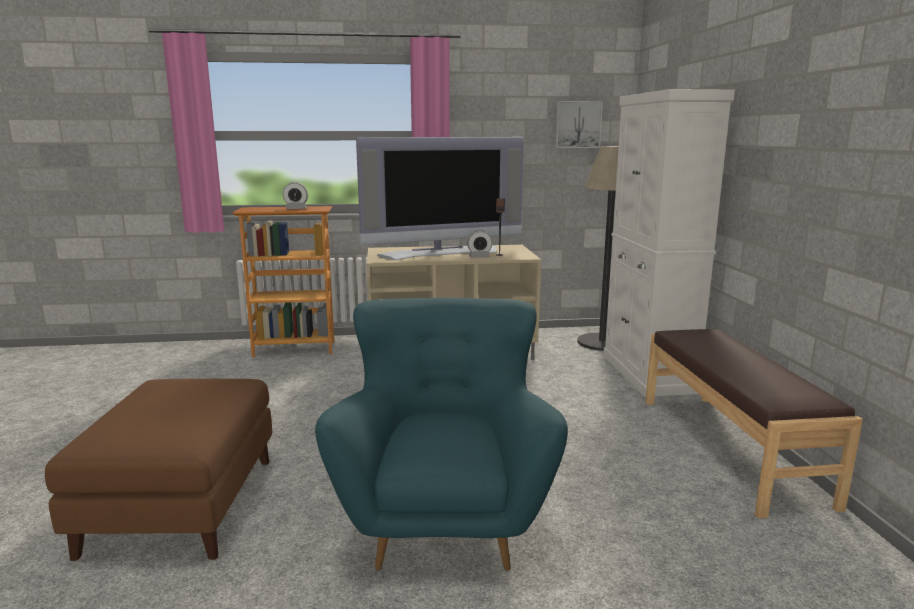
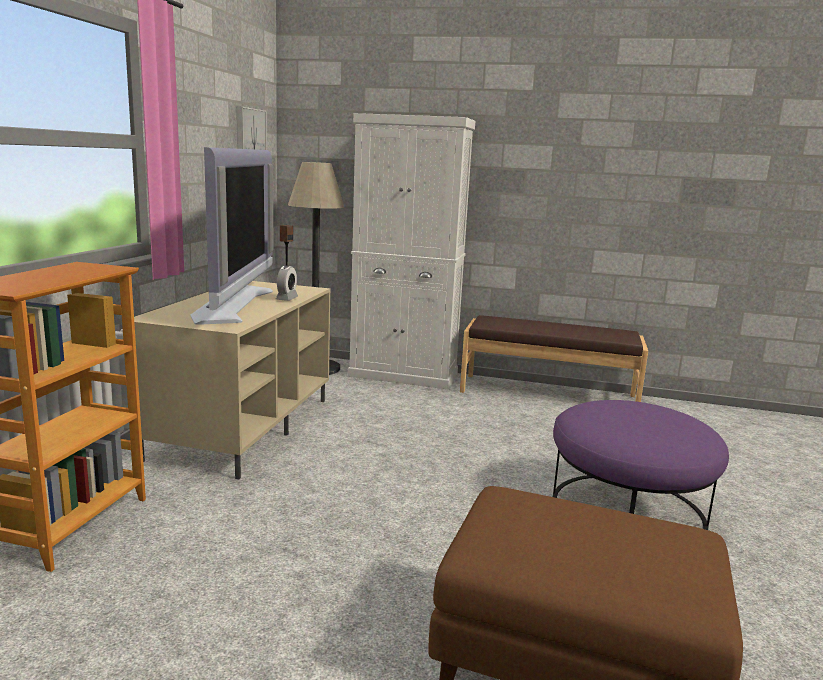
camera: 70 degrees left, 0 degrees up
alarm clock [283,182,308,209] -> none
turquoise armchair [315,298,568,571] -> purple ottoman [553,400,729,530]

